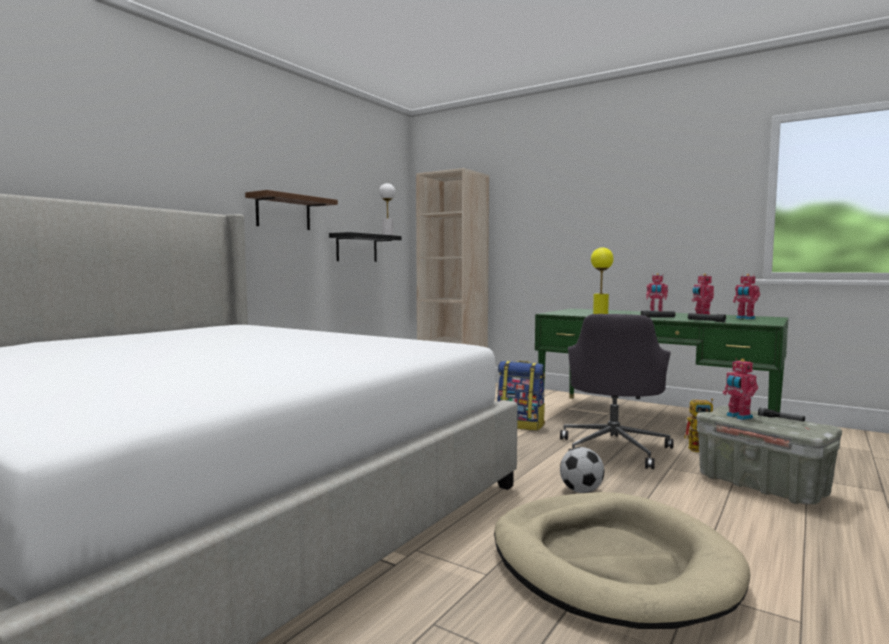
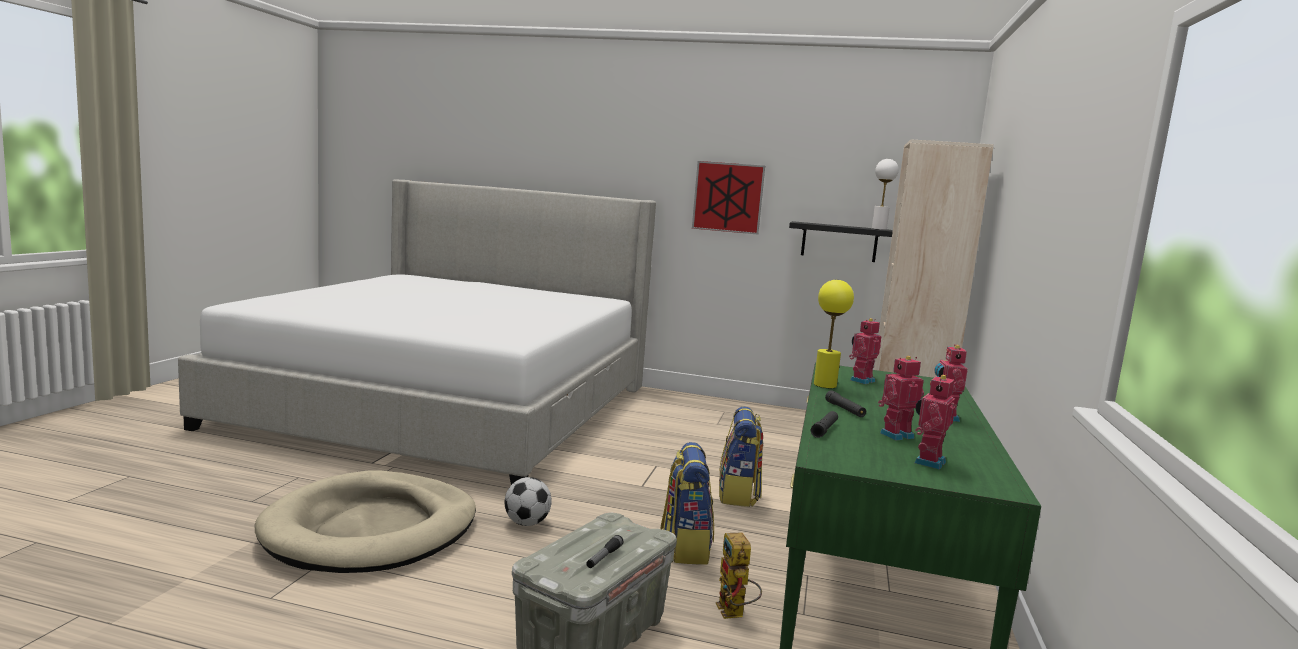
camera: 70 degrees right, 5 degrees up
brown shelf [245,190,338,230] -> picture [692,161,765,235]
grey office chair [560,314,674,469] -> backpack [661,442,714,565]
toy robot [723,359,758,420] -> toy robot moved to [849,318,882,384]

